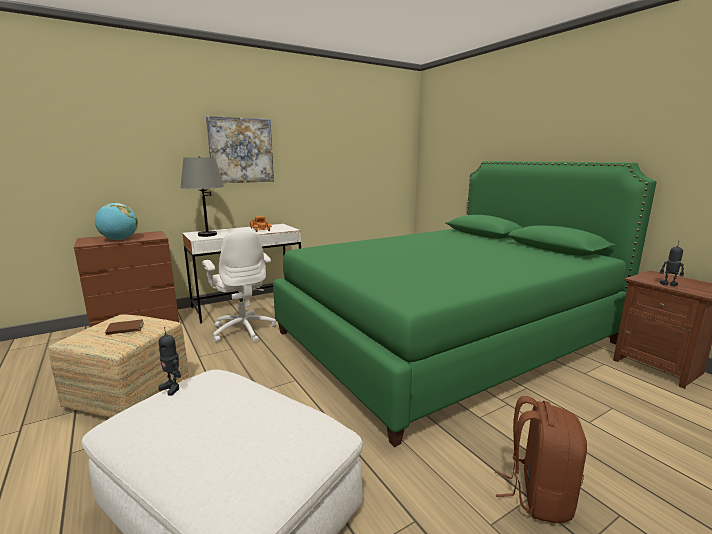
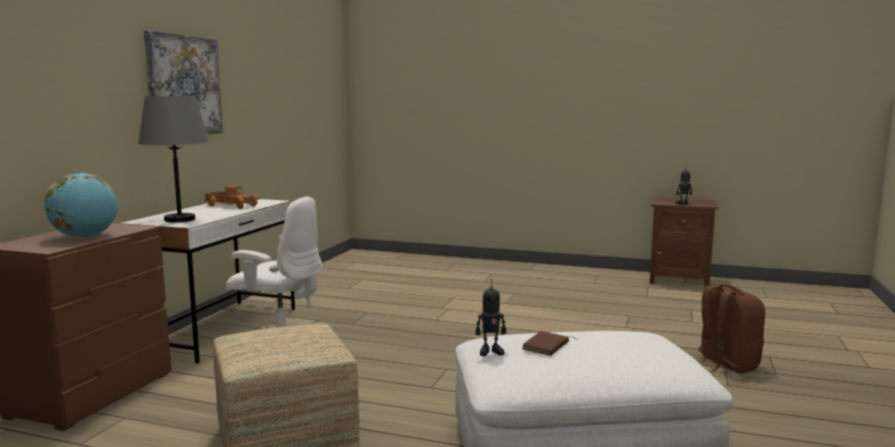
camera: 40 degrees left, 5 degrees down
brown book [105,319,144,335] -> brown book moved to [522,331,576,356]
green bed [273,161,656,447] -> none

